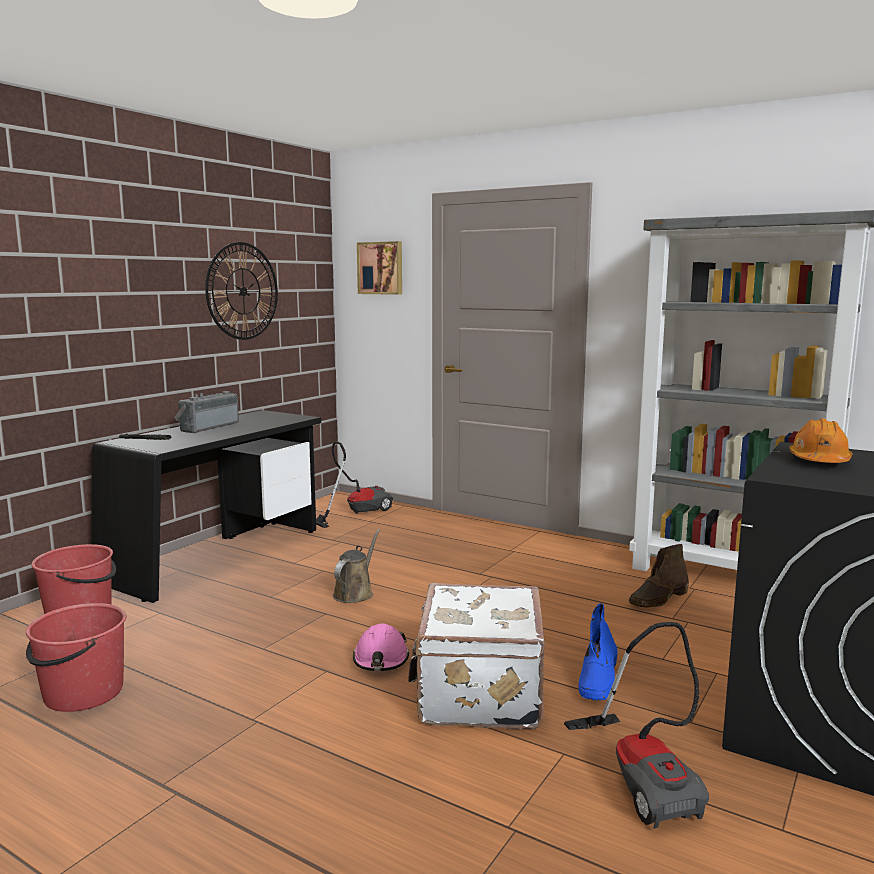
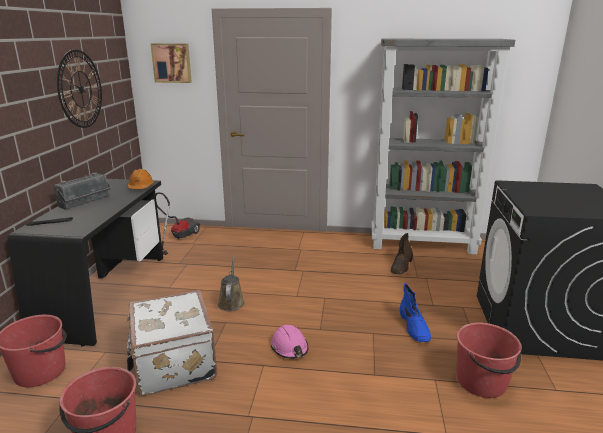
camera: 25 degrees left, 10 degrees up
radio [174,391,239,433] -> radio turned 150 degrees counterclockwise [54,173,111,210]
white suitcase [408,583,545,729] -> white suitcase moved to [127,290,217,396]
vacuum cleaner [564,622,709,828] -> red bucket [456,323,522,398]
orange hard hat [789,418,853,463] -> orange hard hat moved to [128,169,154,189]

